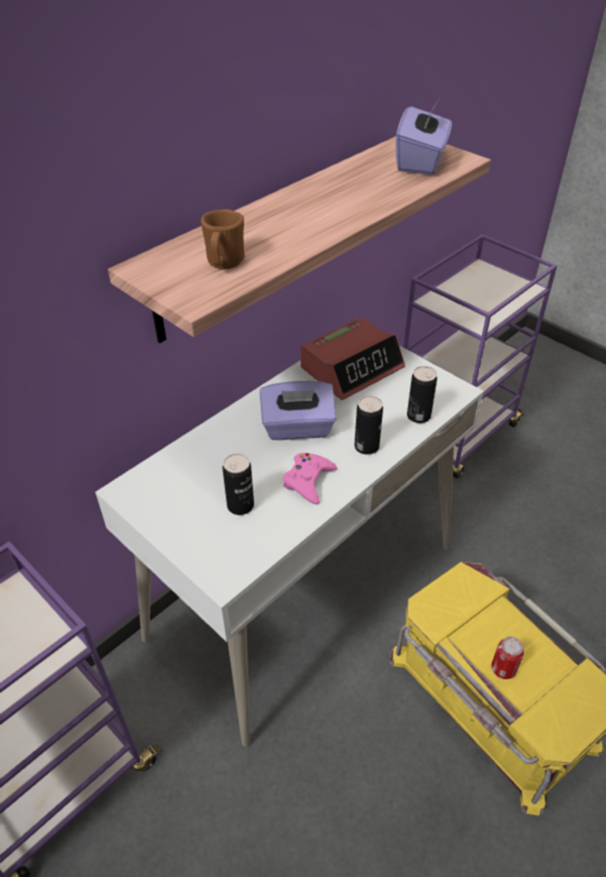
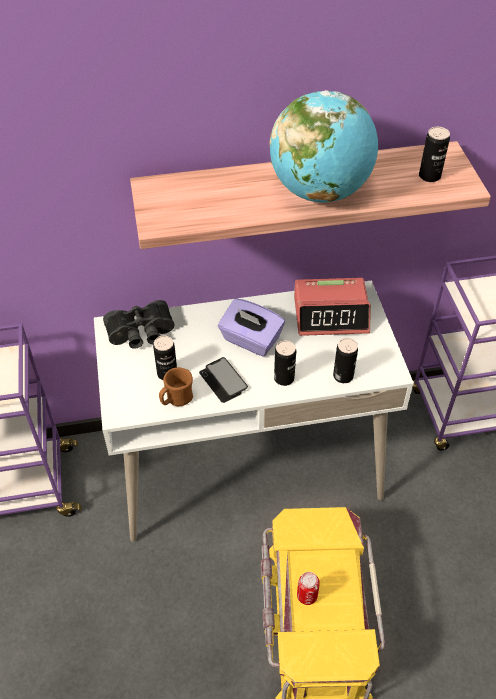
camera: 35 degrees right, 5 degrees up
brown mug [201,209,245,269] -> brown mug moved to [159,367,193,406]
pink game controller [283,453,337,505] -> phone [199,357,248,403]
purple tissue box [396,99,452,175] -> can [419,127,450,182]
none -> black binoculars [103,300,175,349]
none -> globe [269,90,378,203]

